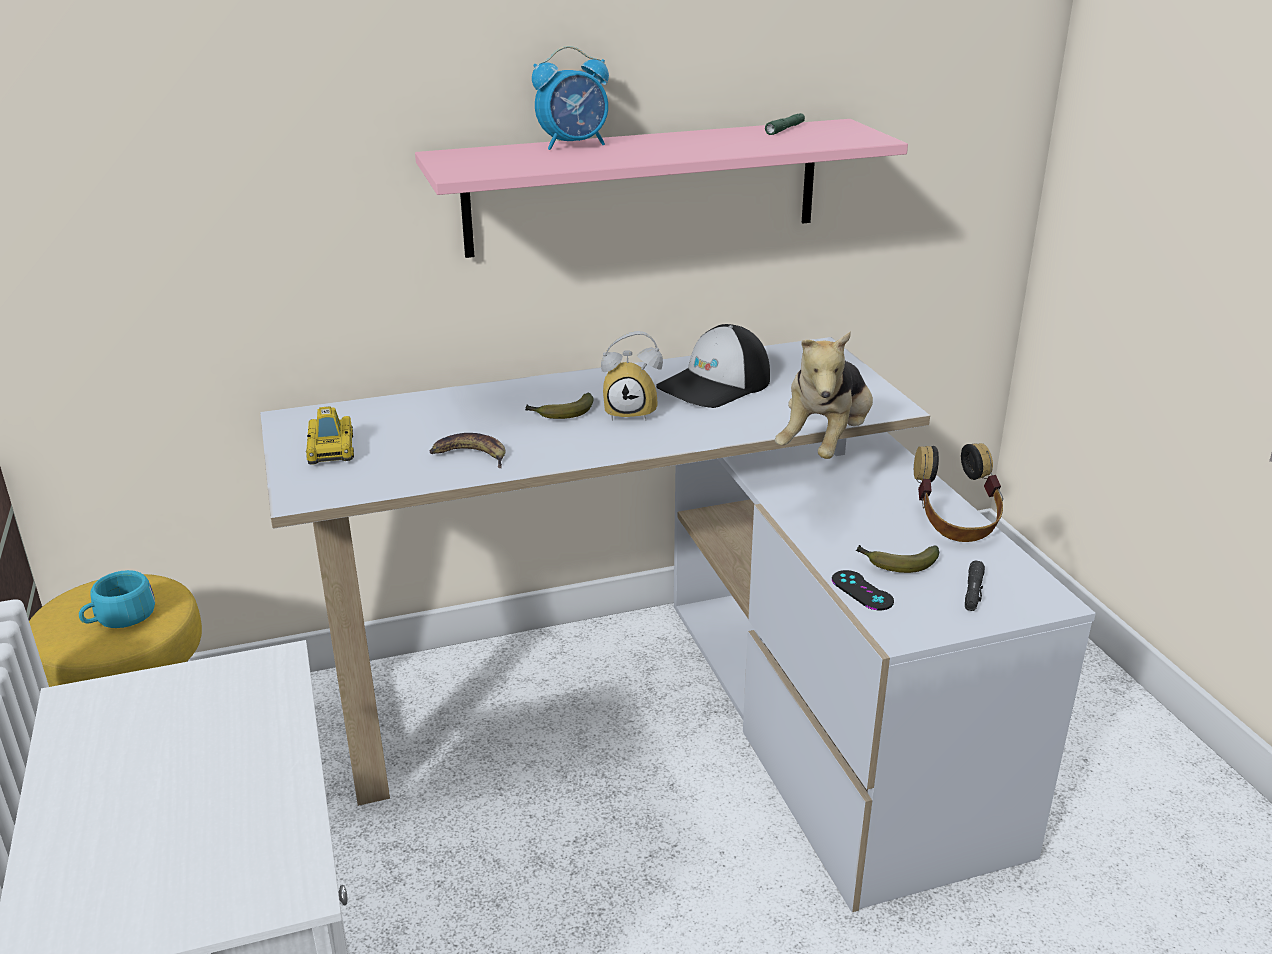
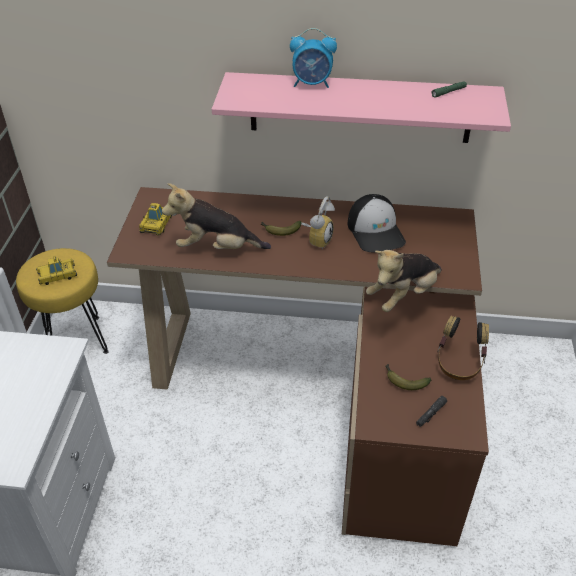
camera: 25 degrees right, 15 degrees up
turquoise cup [79,570,155,628] -> toy car [36,256,77,285]
white desk [260,337,1096,912] -> brown desk [107,187,489,546]
banana [430,433,506,468] -> plush toy [162,183,271,249]
alarm clock [601,331,663,421] -> alarm clock turned 90 degrees counterclockwise [301,196,335,249]
cap [656,324,770,408] -> cap turned 90 degrees counterclockwise [348,194,406,252]
black game controller [832,570,894,610] -> none

